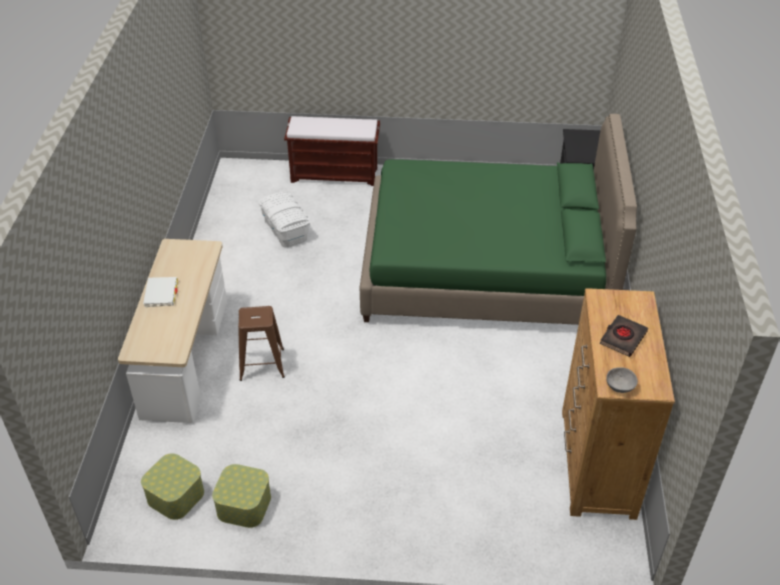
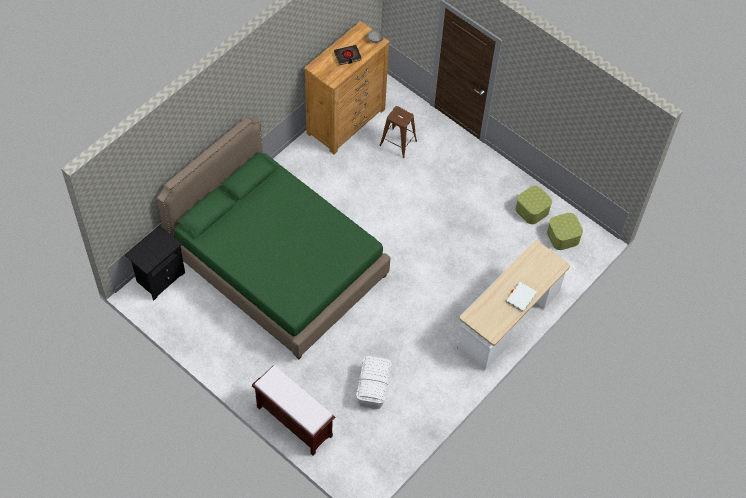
camera: 145 degrees left, 15 degrees up
brown stool [238,306,285,381] -> brown stool moved to [379,106,417,158]

